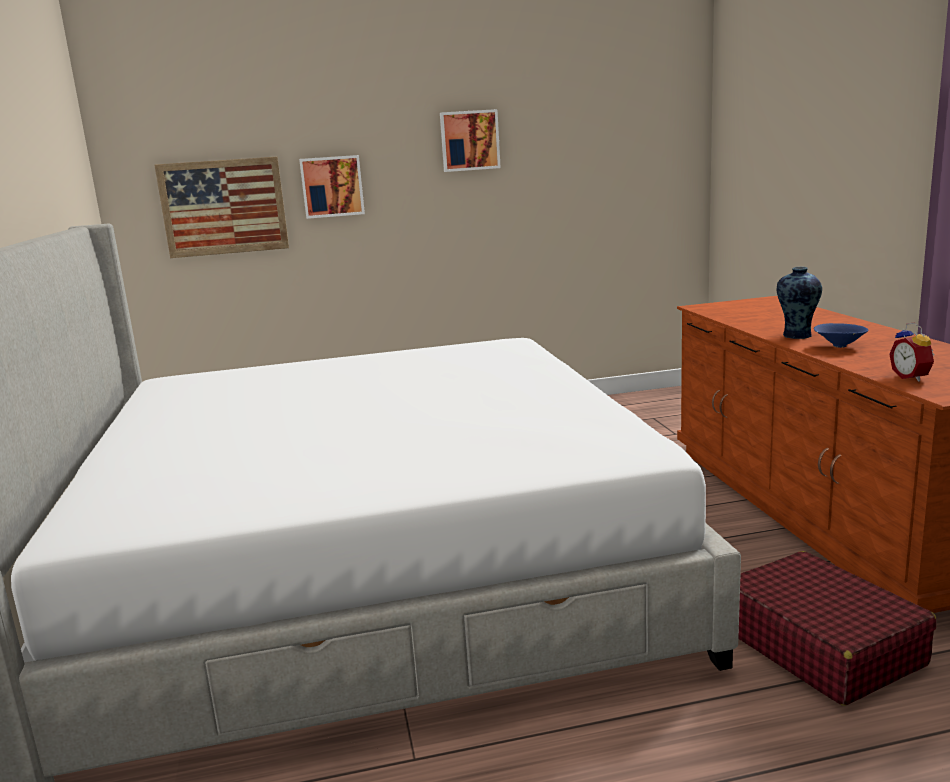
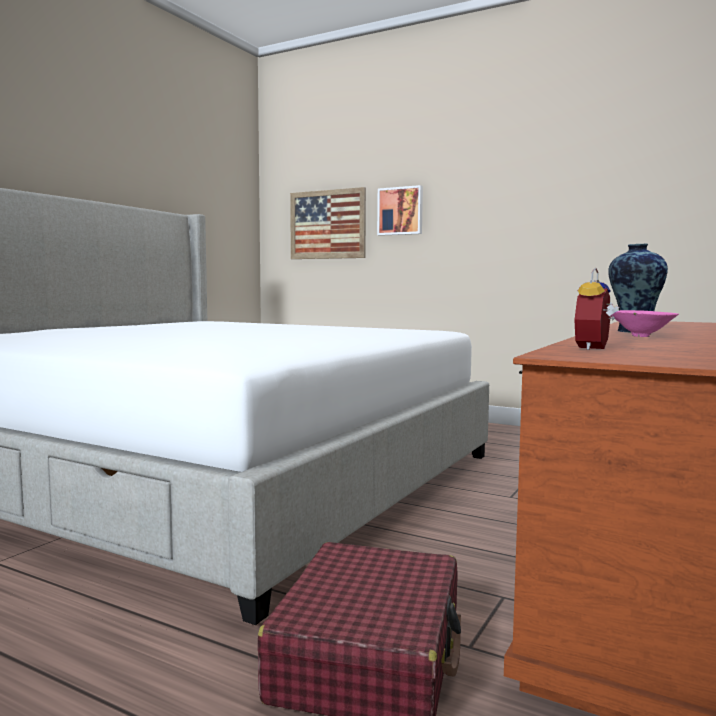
camera: 40 degrees right, 10 degrees down
picture [440,109,501,172] -> none
blue bowl [814,323,869,348] -> pink bowl [611,310,679,337]

